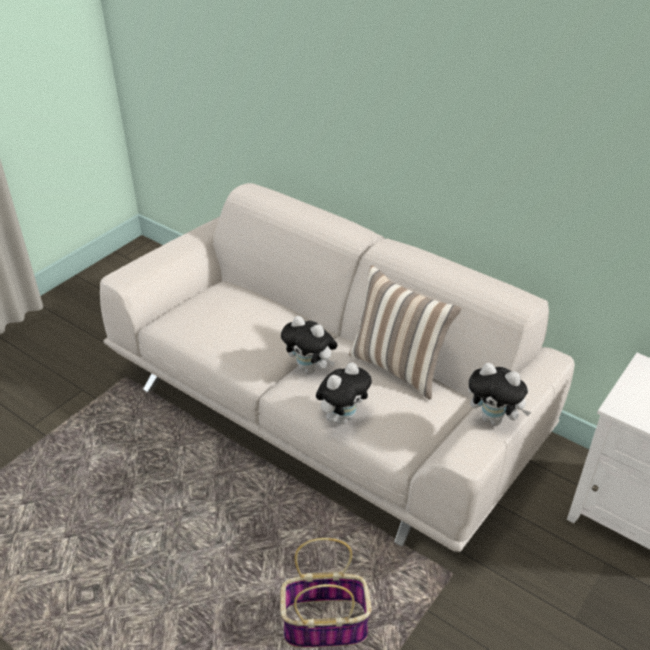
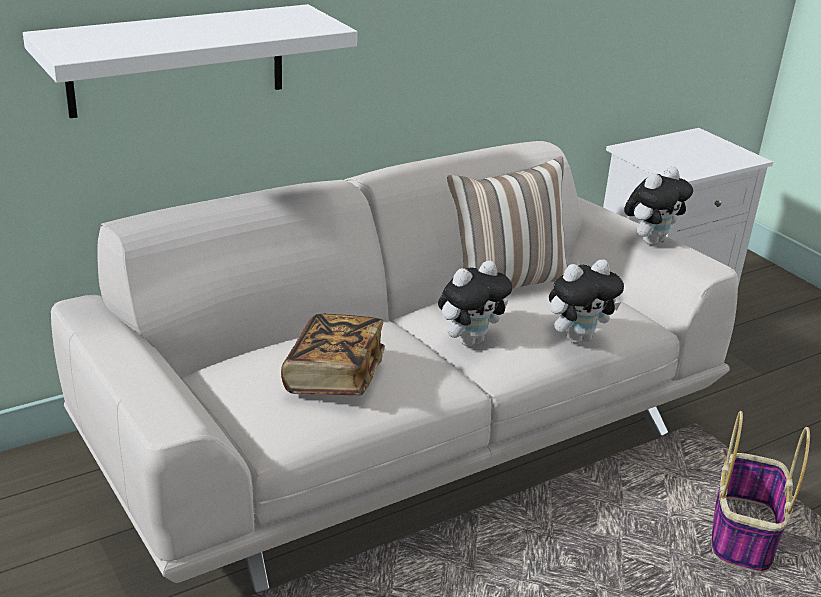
camera: 70 degrees left, 10 degrees down
plush toy [316,362,372,424] -> plush toy turned 90 degrees clockwise [549,259,624,343]
none -> white shelf [23,4,357,118]
none -> book [281,314,385,396]

